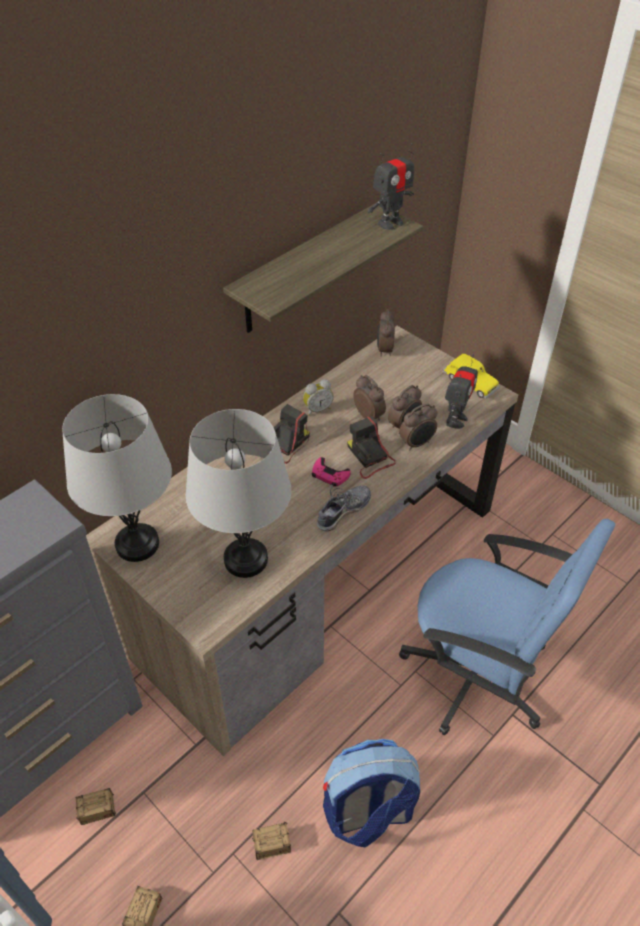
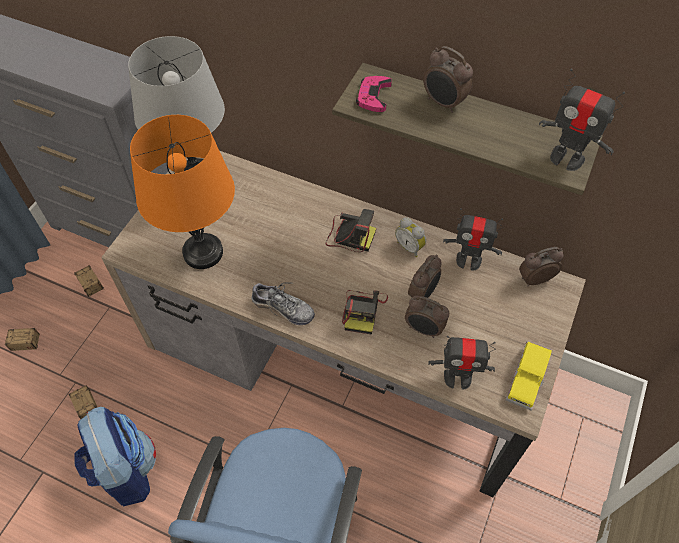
camera: 70 degrees right, 10 degrees up
grey table lamp [186,409,291,578] -> orange table lamp [130,115,235,269]
pink game controller [312,457,351,487] -> pink game controller moved to [356,76,392,112]
camera [347,416,395,479] -> camera turned 150 degrees clockwise [342,290,388,335]
alarm clock [399,403,437,451] -> alarm clock moved to [423,46,473,113]
none -> toy robot [443,208,503,271]

